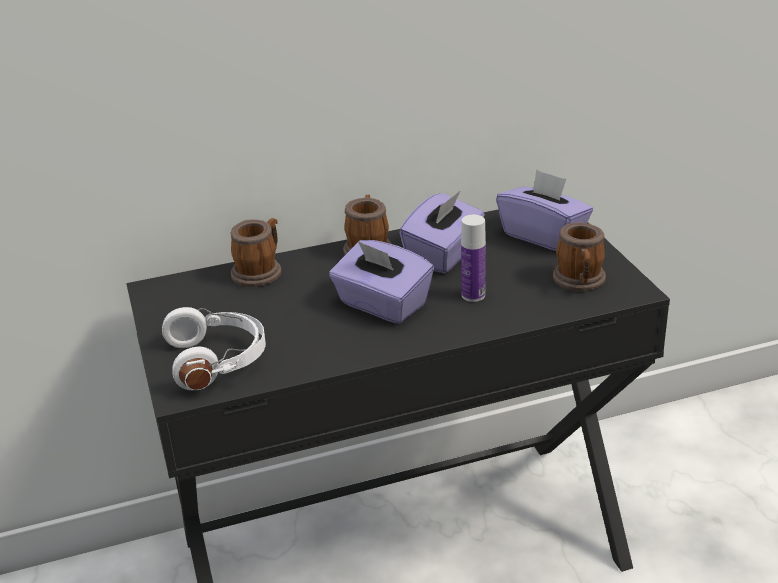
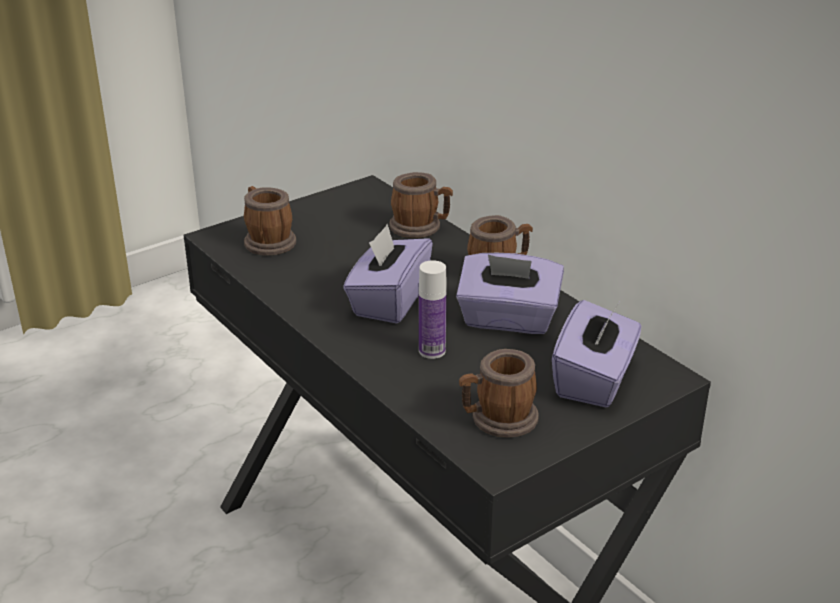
camera: 70 degrees right, 0 degrees up
white headphones [162,307,266,390] -> mug [244,186,296,256]

